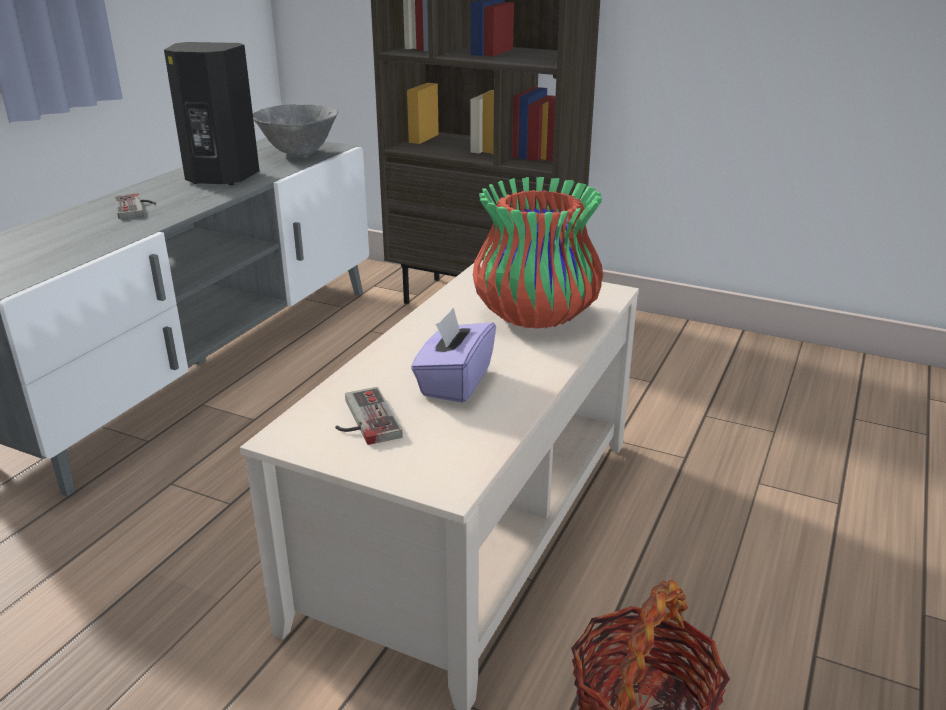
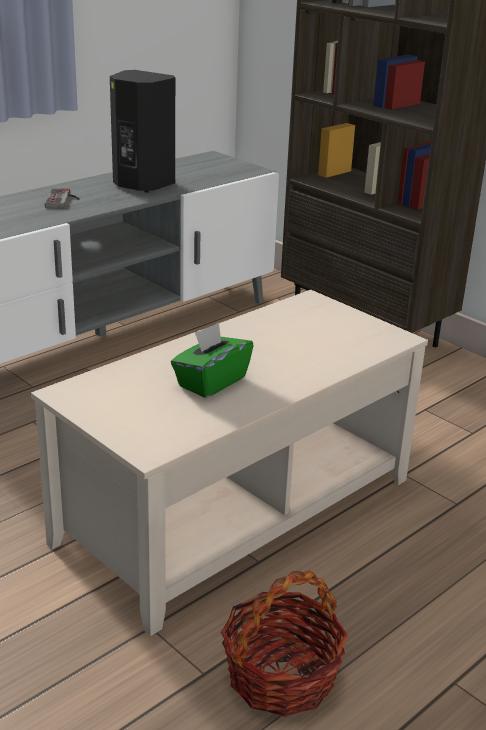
camera: 20 degrees right, 0 degrees up
grey bowl [253,105,338,156] -> none
game controller [335,387,403,445] -> none
purple tissue box [411,308,496,403] -> green tissue box [171,322,254,398]
vase [473,177,603,329] -> none

